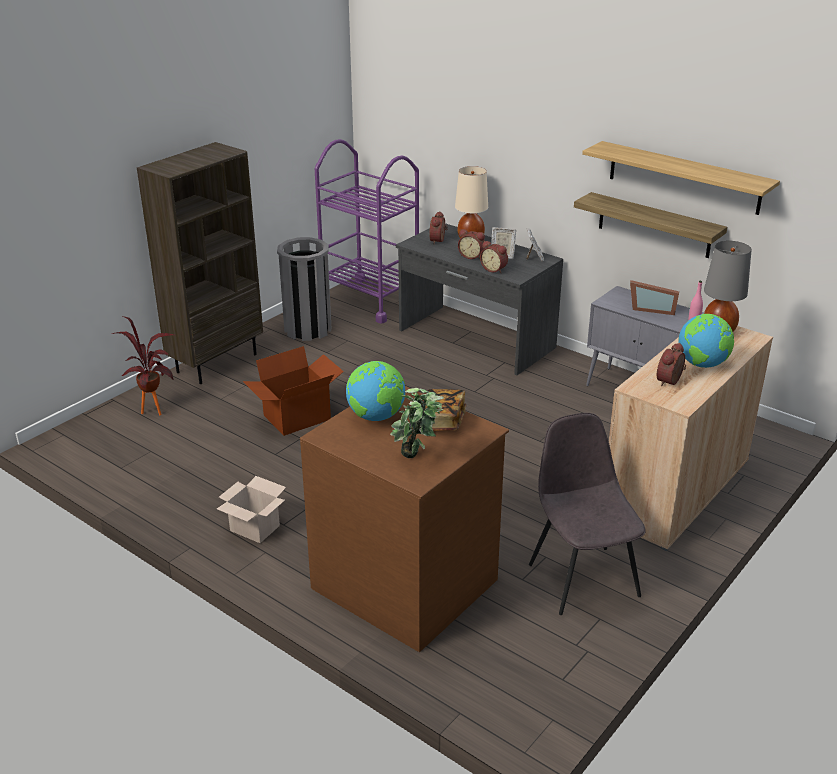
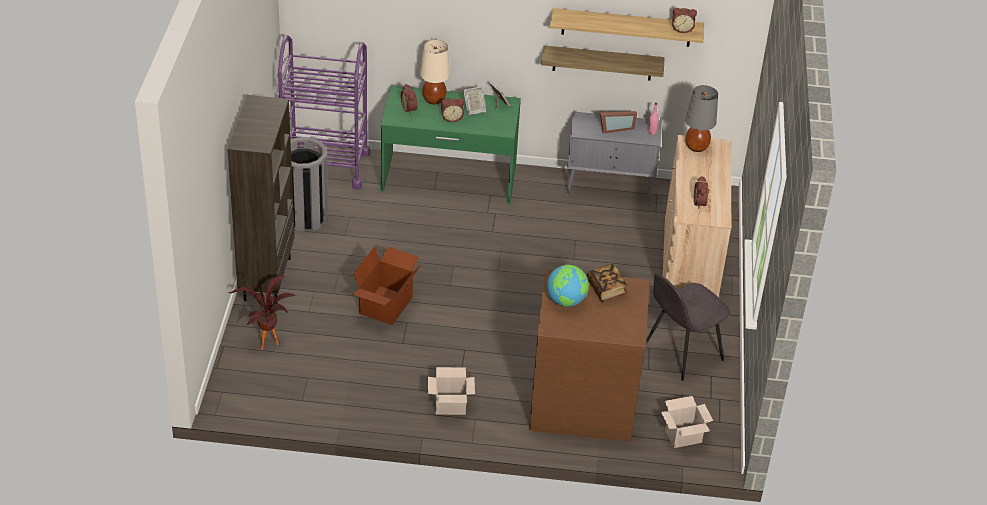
camera: 35 degrees left, 10 degrees up
potted plant [390,388,444,458] -> none
grey desk [396,223,563,375] -> green desk [381,85,521,205]
alarm clock [480,241,508,273] -> alarm clock moved to [672,8,697,33]
grey chair [529,413,645,615] -> grey chair turned 75 degrees counterclockwise [646,273,730,381]
globe [678,314,734,368] -> none
none -> cardboard box [661,396,713,448]

